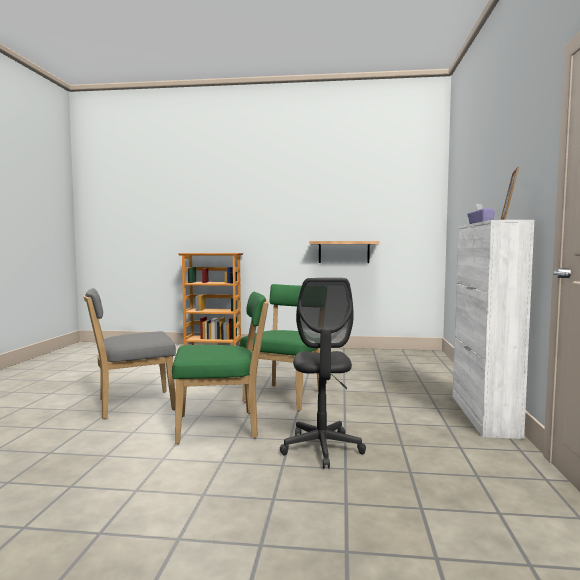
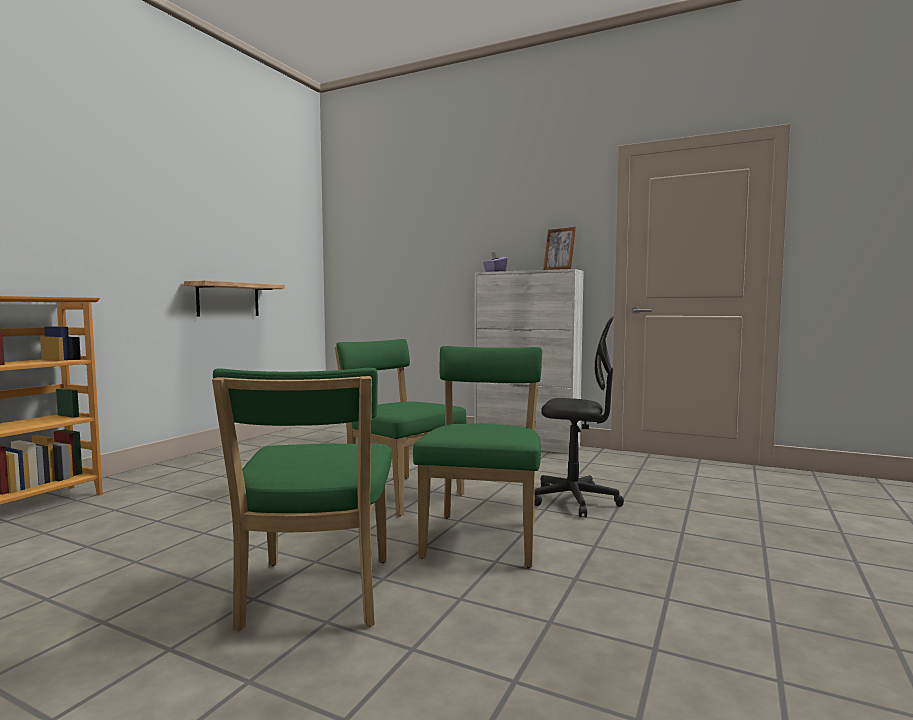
camera: 70 degrees left, 0 degrees up
grey chair [83,288,176,419] -> green chair [212,368,391,631]

